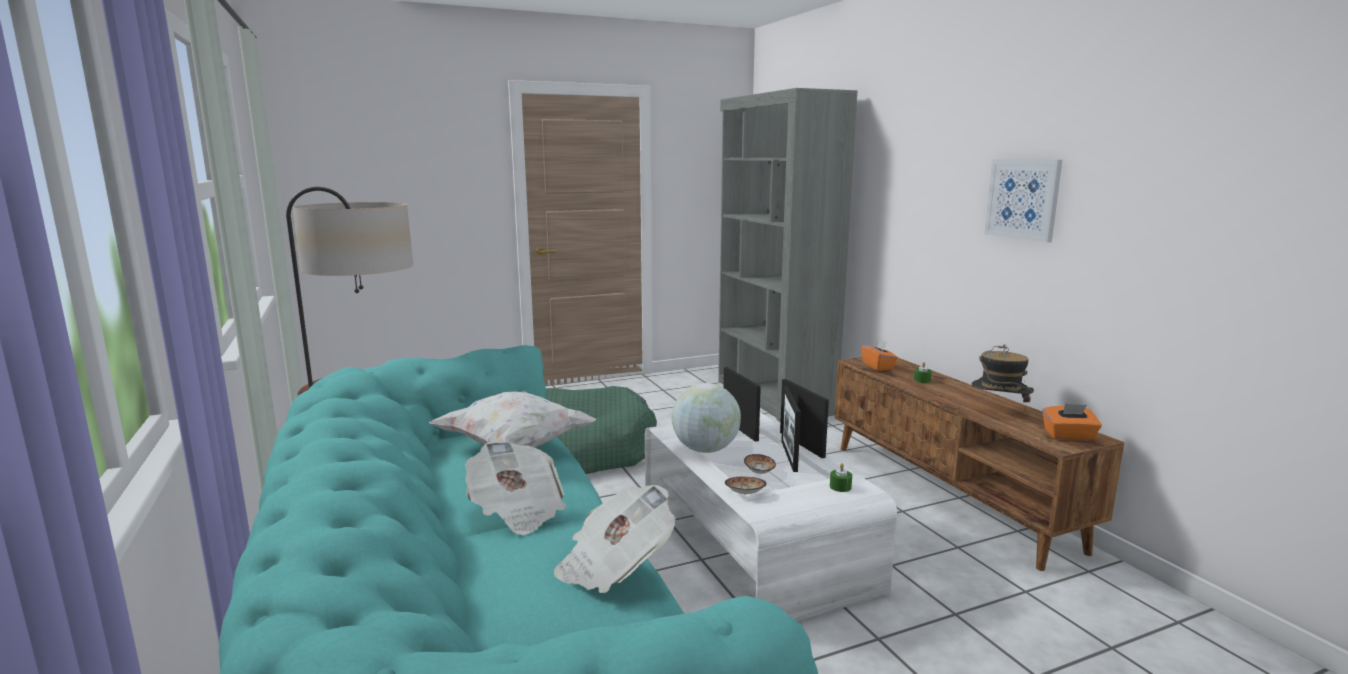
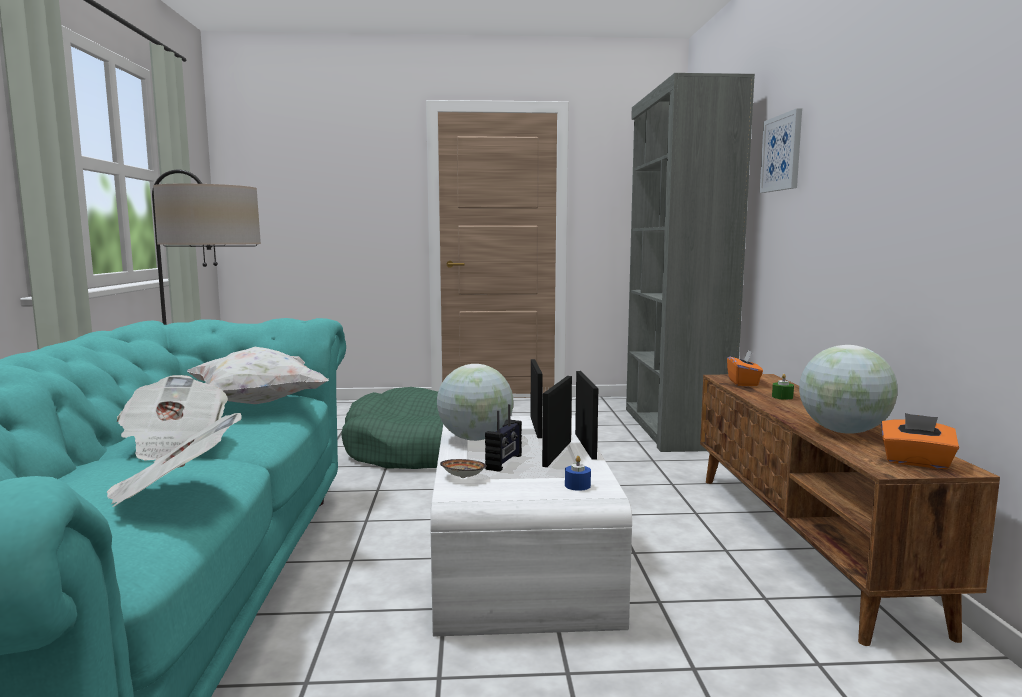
camera: 20 degrees right, 5 degrees down
bowl [744,454,776,474] -> radio [485,404,522,472]
green candle [830,463,852,492] -> blue candle [565,456,591,491]
hat [972,345,1034,413] -> globe [799,345,898,434]
picture [984,159,1062,243] -> picture moved to [760,109,802,193]

